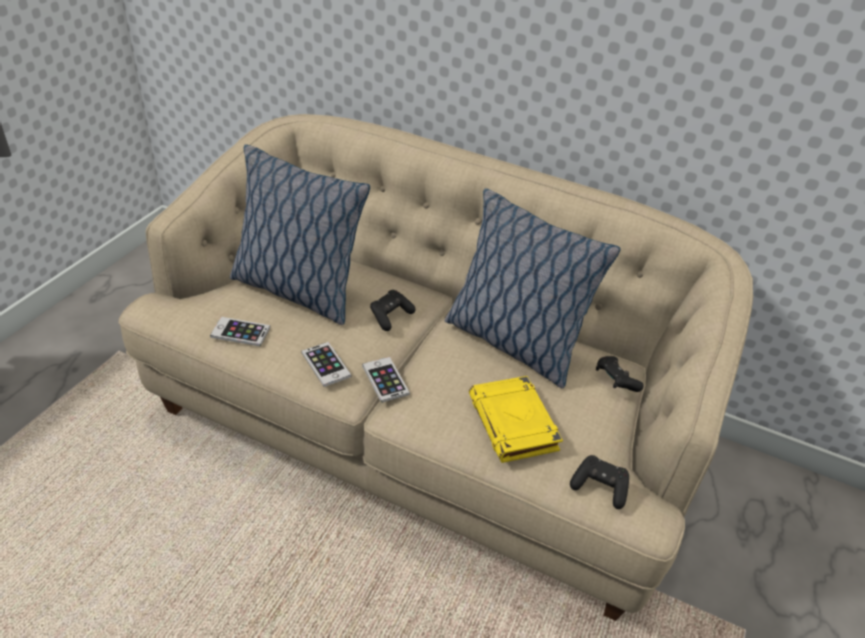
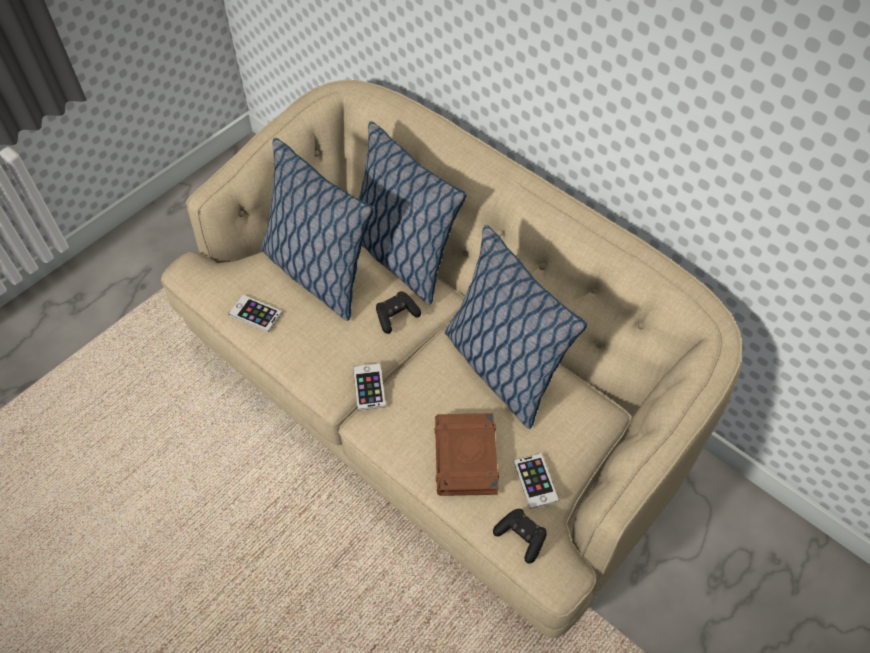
camera: 20 degrees right, 15 degrees up
phone [301,342,351,387] -> phone moved to [513,453,559,509]
yellow book [469,376,563,463] -> brown book [435,413,499,496]
black game controller [596,356,644,392] -> none
none -> pillow [359,121,466,305]

